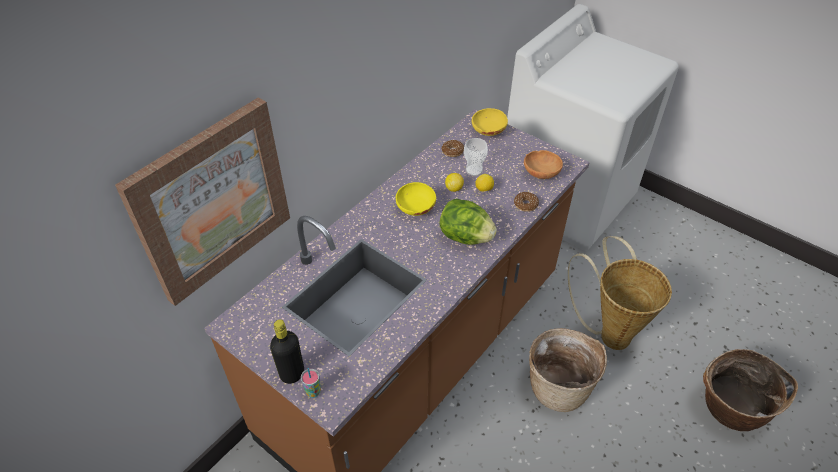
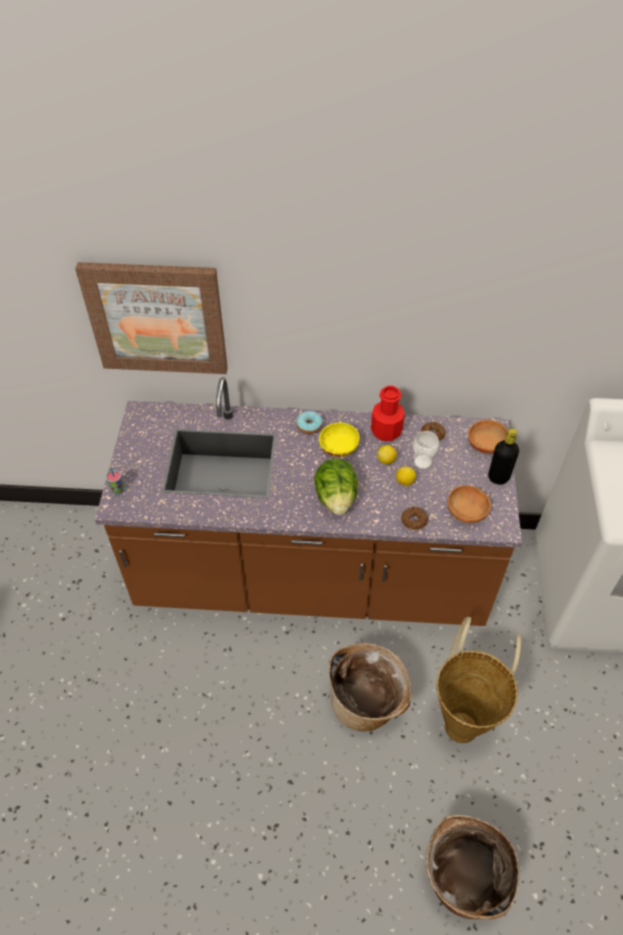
camera: 55 degrees right, 5 degrees up
black bottle [270,319,304,384] -> black bottle moved to [488,429,519,484]
yellow bowl [472,108,508,136] -> brown bowl [468,420,508,454]
none -> donut [296,411,323,434]
none -> red bottle [371,386,405,441]

